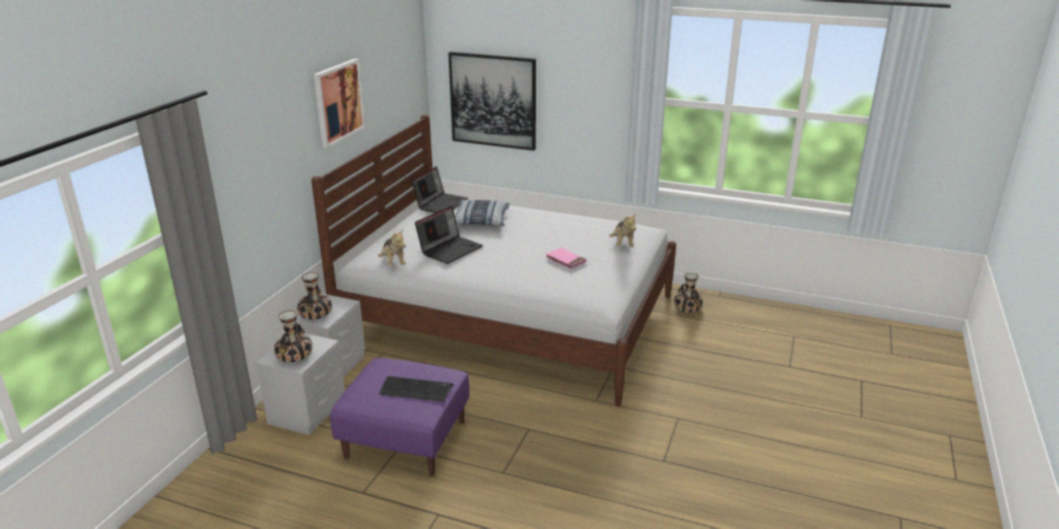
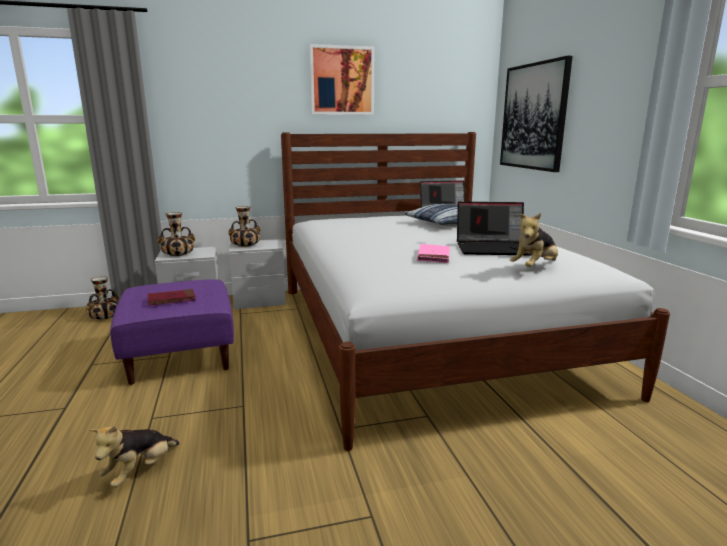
camera: 55 degrees right, 10 degrees down
plush toy [378,229,406,266] -> plush toy moved to [90,426,179,488]
keyboard [379,376,453,402] -> red book [148,289,196,305]
laptop [415,206,483,264] -> laptop moved to [457,202,530,255]
vase [674,273,703,313] -> vase moved to [86,276,119,320]

